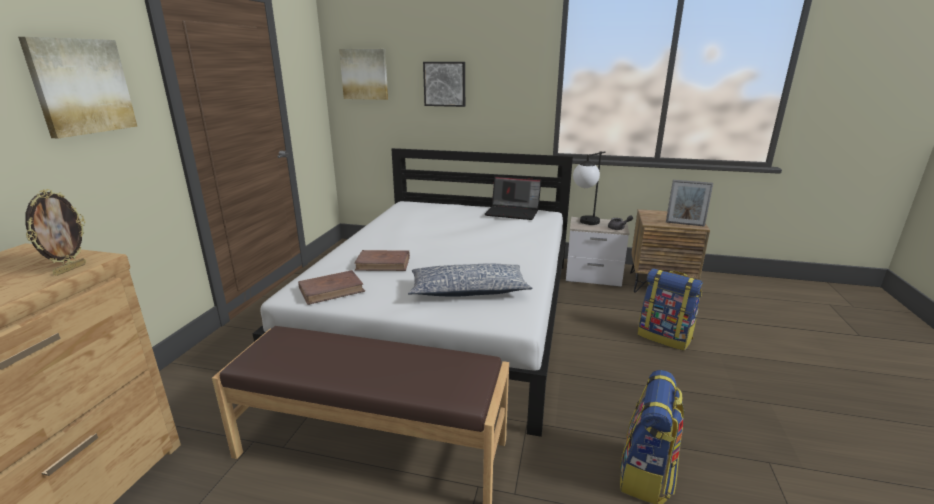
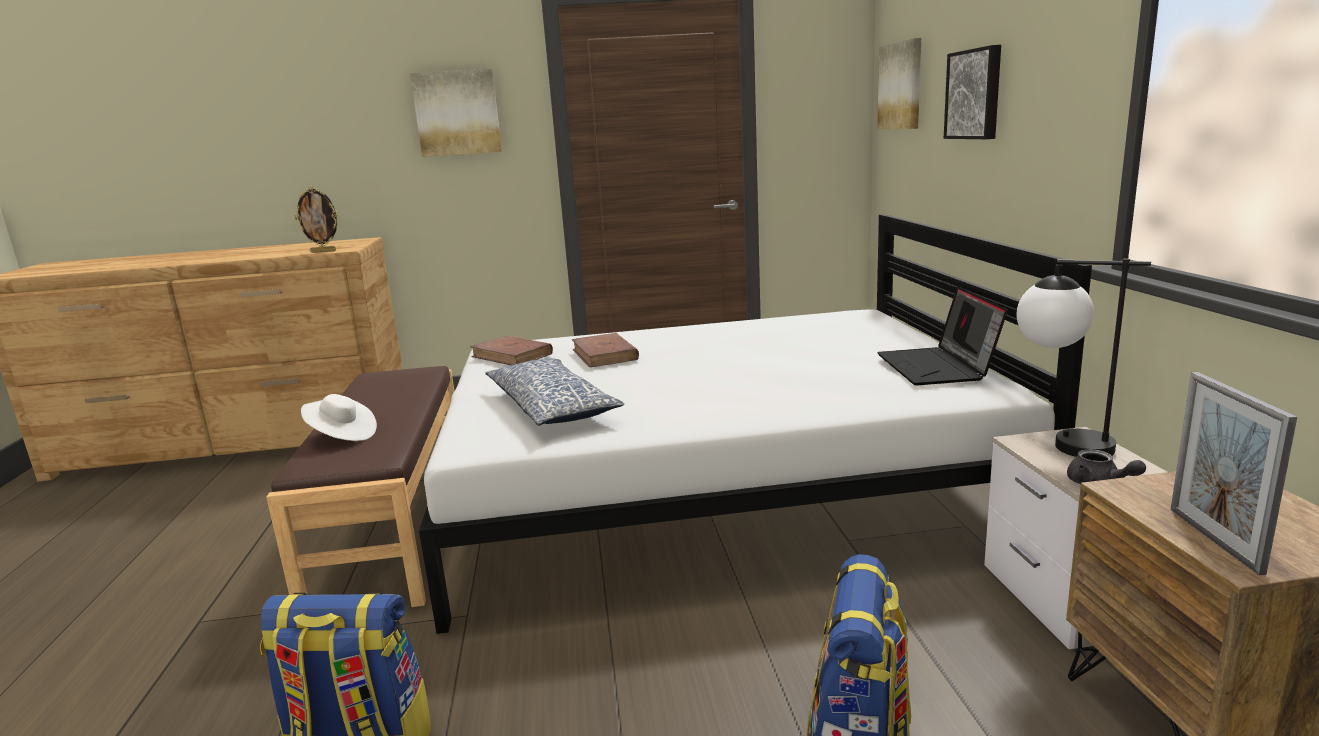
camera: 70 degrees right, 5 degrees down
none -> white hat [301,394,377,441]

